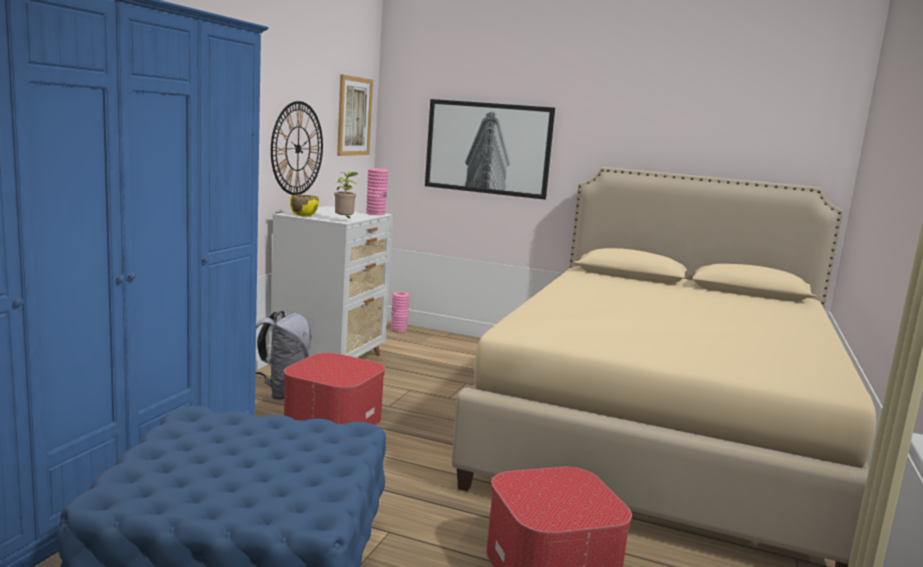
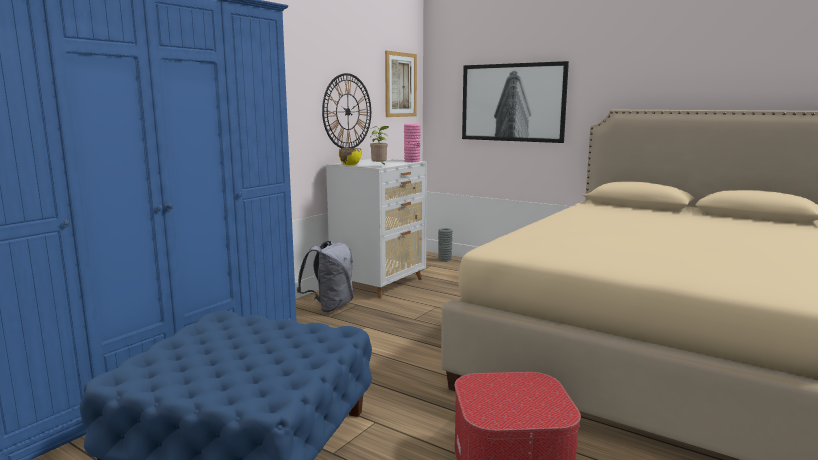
camera: 15 degrees right, 0 degrees up
ottoman [284,353,385,425] -> none
pink vase [391,292,409,332] -> grey vase [438,228,452,262]

